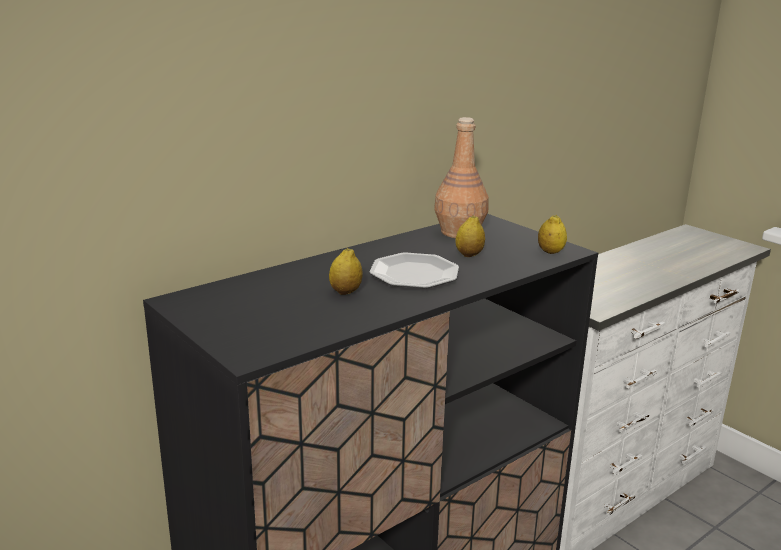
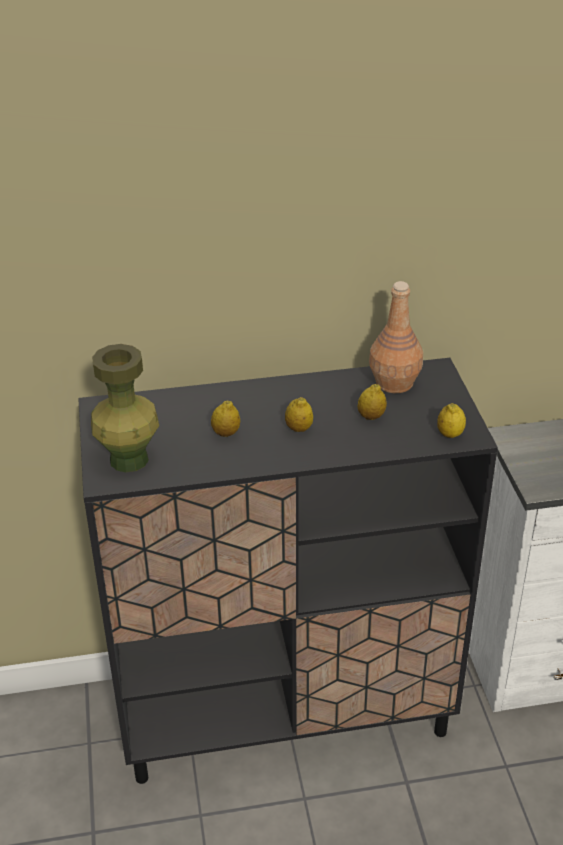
camera: 30 degrees right, 15 degrees up
plate [369,252,459,289] -> lemon [285,397,313,432]
none -> green vase [91,344,159,472]

